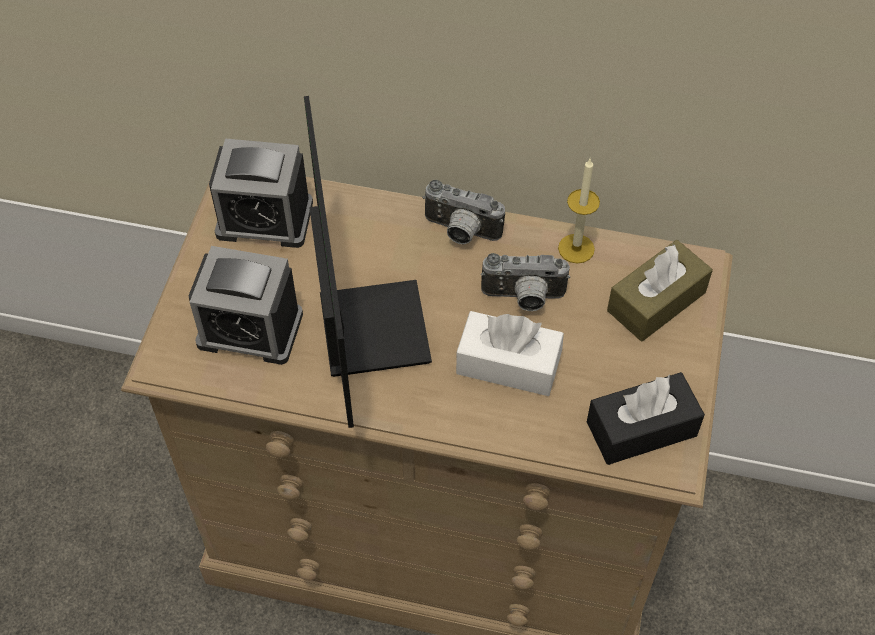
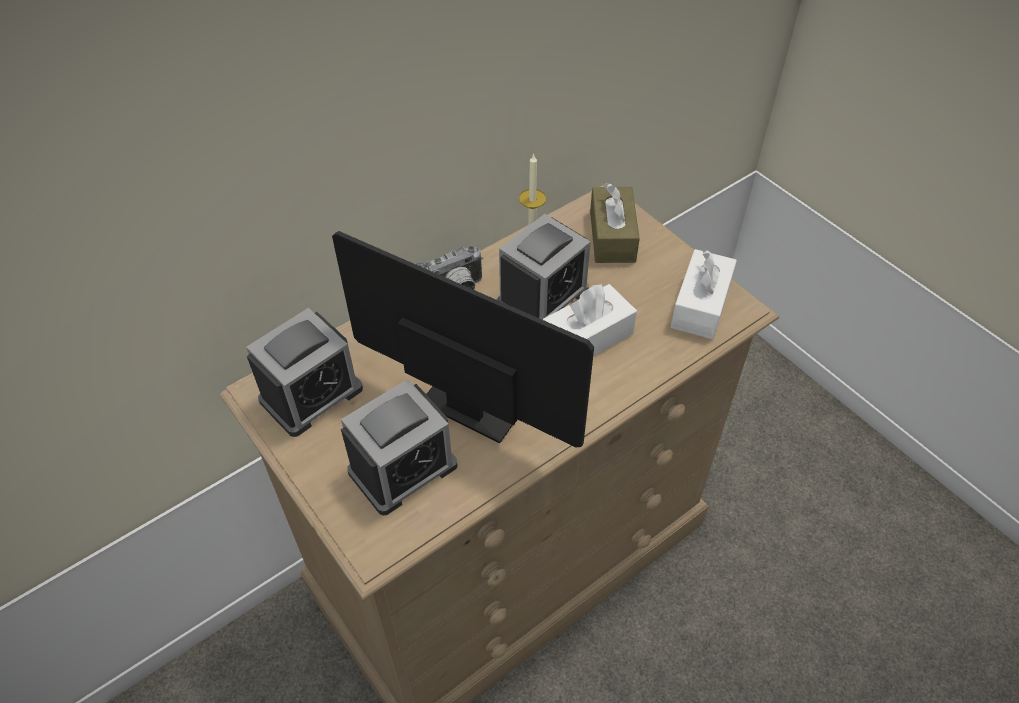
camera: 50 degrees left, 5 degrees down
camera [481,253,570,311] -> alarm clock [497,214,591,320]
black tissue box [587,372,705,465] -> white tissue box [671,249,737,339]

